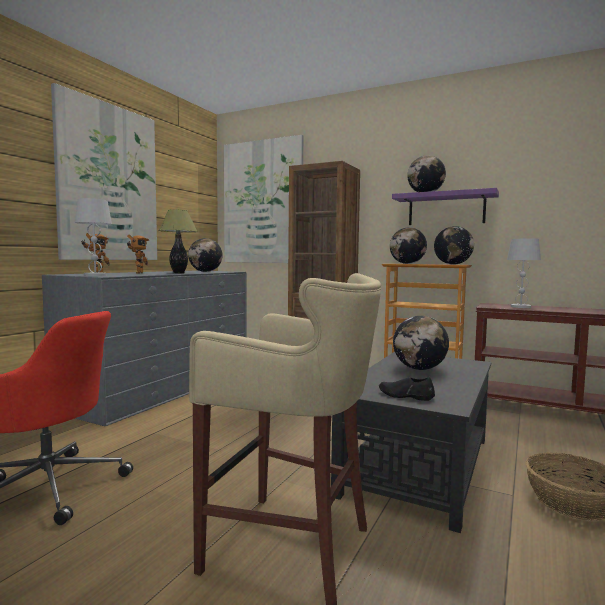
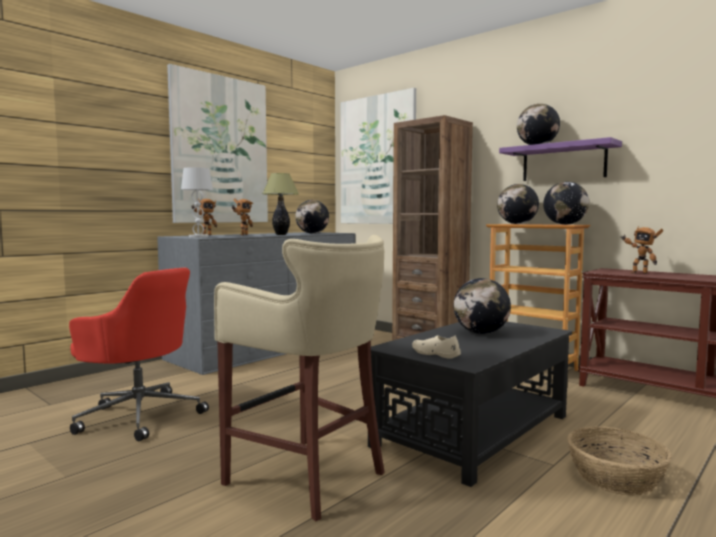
camera: 15 degrees right, 0 degrees up
black shoe [379,377,435,401] -> beige shoe [412,335,461,359]
white table lamp [507,239,541,308] -> toy robot [621,226,663,274]

